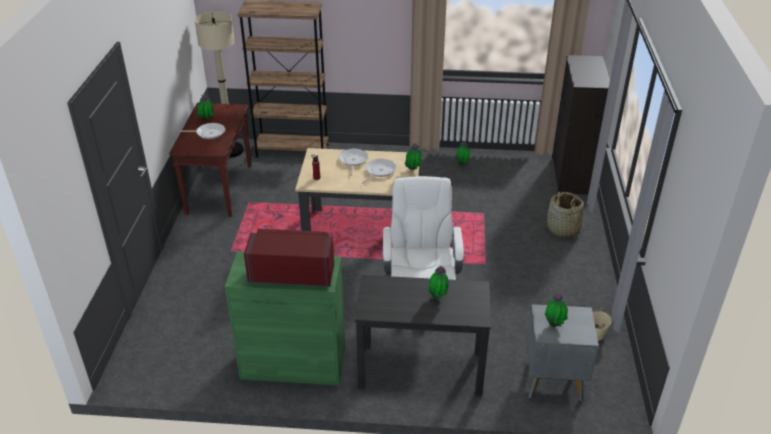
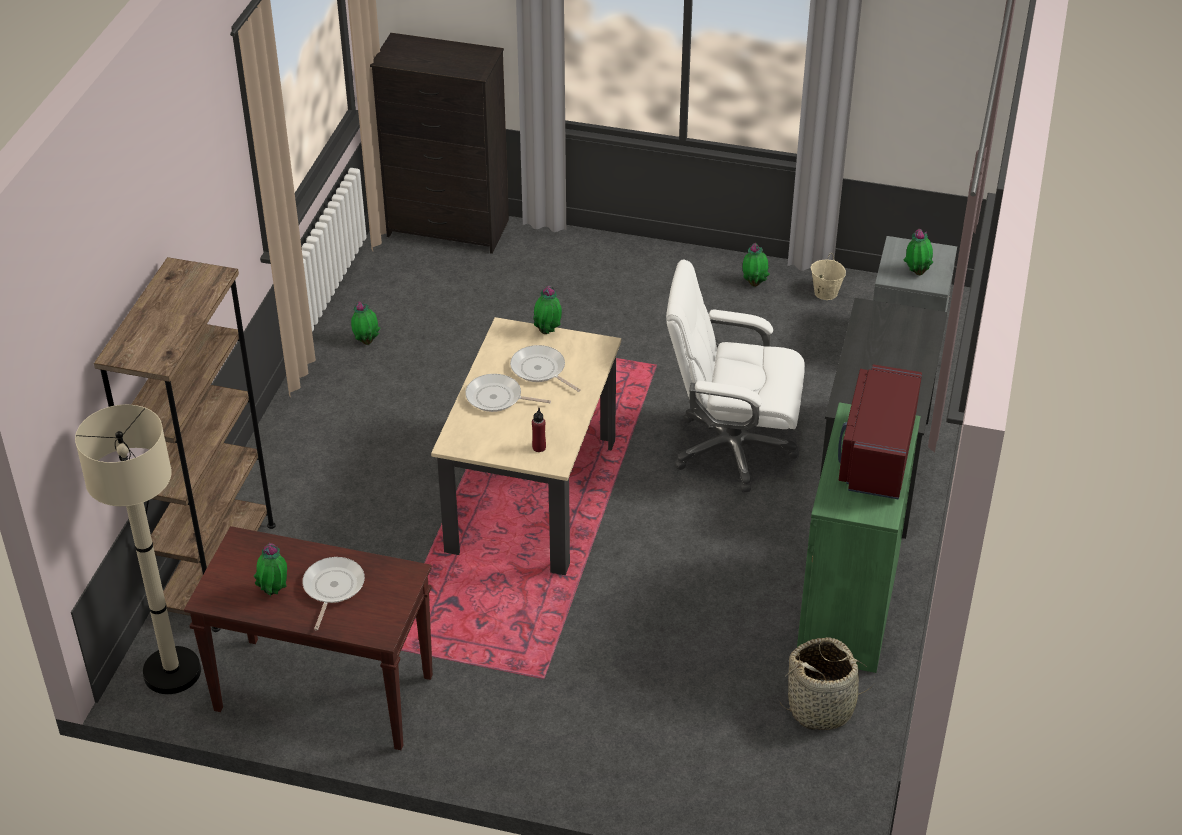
camera: 80 degrees left, 5 degrees up
potted plant [428,266,449,299] -> potted plant moved to [743,243,770,287]
basket [547,192,584,237] -> basket moved to [779,637,875,730]

